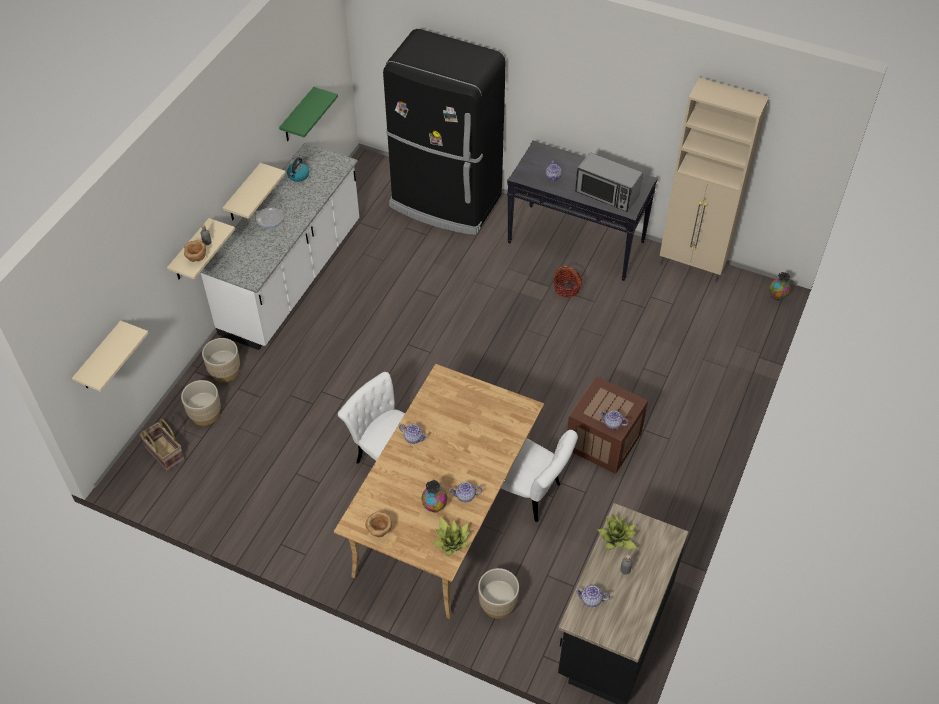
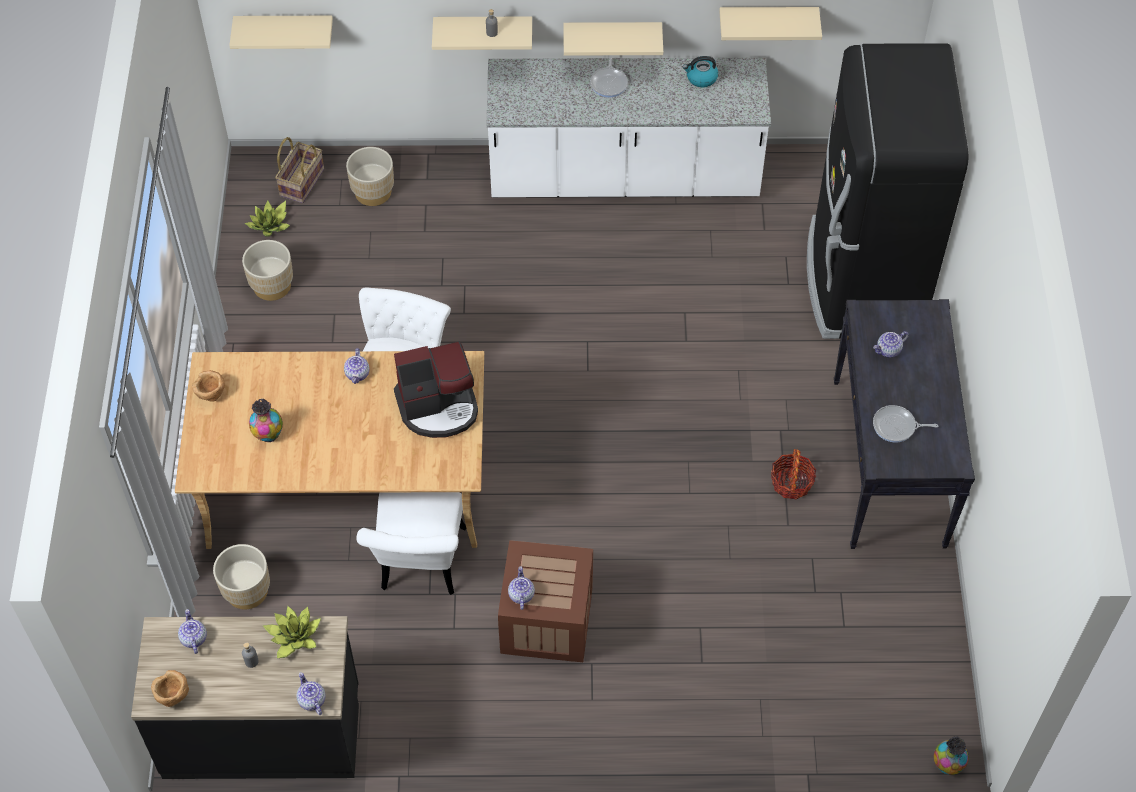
camera: 65 degrees right, 5 degrees up
brown bowl [184,240,206,262] -> brown bowl moved to [151,670,189,707]
beige planter [202,338,240,383] -> beige planter moved to [242,240,293,301]
green shelf [279,87,338,141] -> beige shelf [719,7,822,40]
potted plant [431,517,471,556] -> potted plant moved to [245,201,290,237]
teapot [449,482,482,502] -> teapot moved to [296,673,325,715]
microwave [575,152,643,212] -> frying pan [873,405,938,442]
beige cabinet [660,78,769,283] -> none
none -> coffee machine [394,341,478,438]

